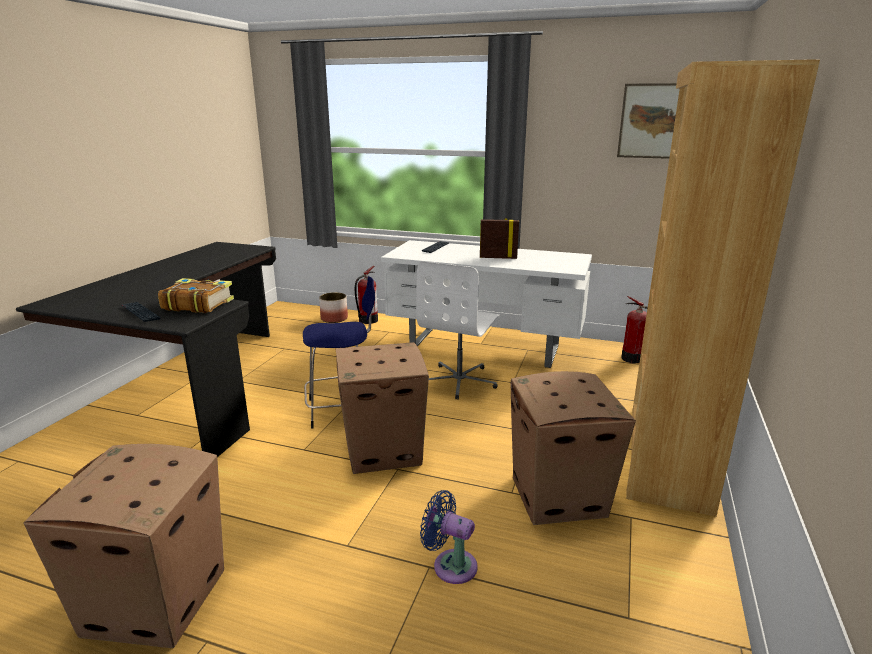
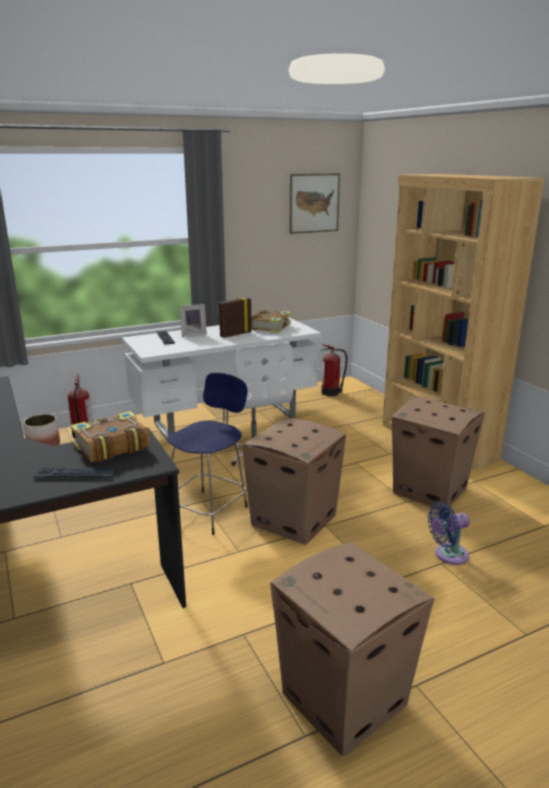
camera: 45 degrees left, 0 degrees up
none -> picture frame [179,304,207,337]
none -> book [251,310,291,333]

